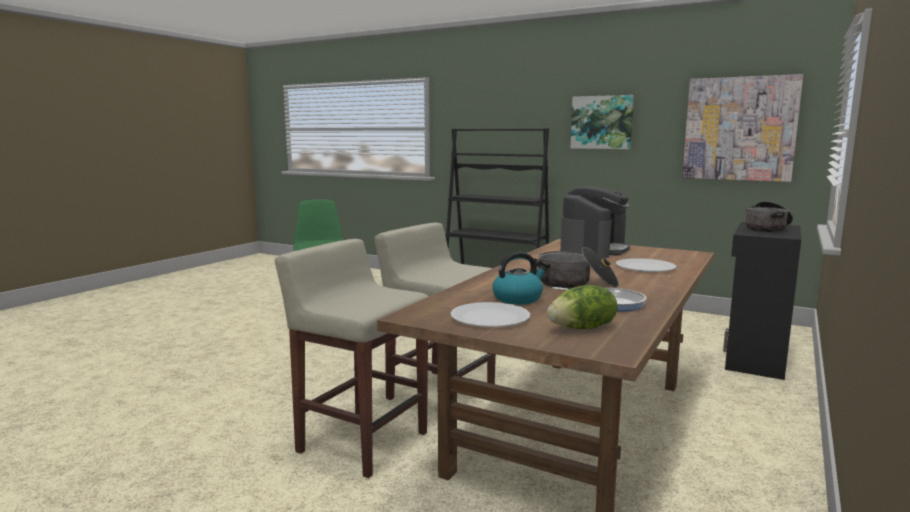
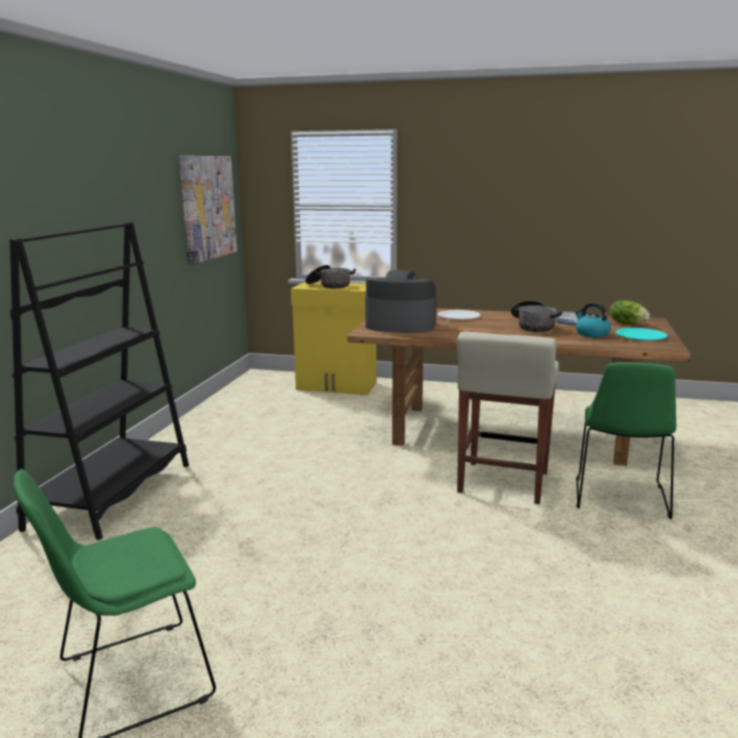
camera: 105 degrees left, 5 degrees up
beige stool [275,239,429,478] -> green chair [576,362,676,519]
white plate [450,302,530,327] -> turquoise plate [616,328,668,340]
picture [571,95,634,149] -> none
black cabinet [723,222,801,380] -> yellow cabinet [291,282,377,395]

